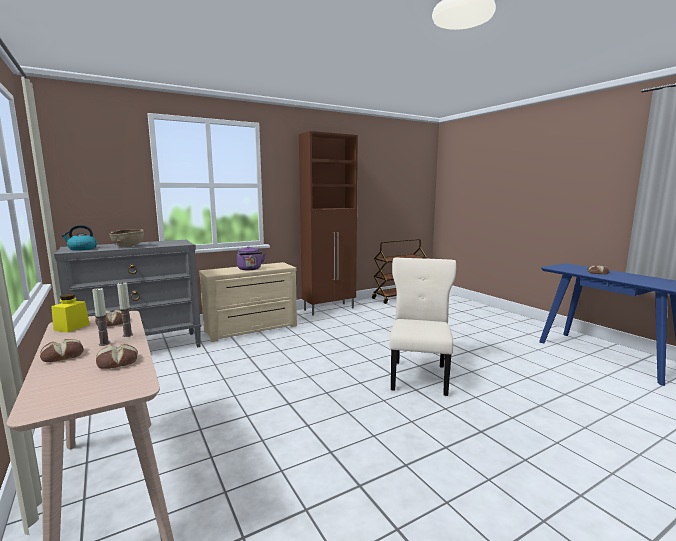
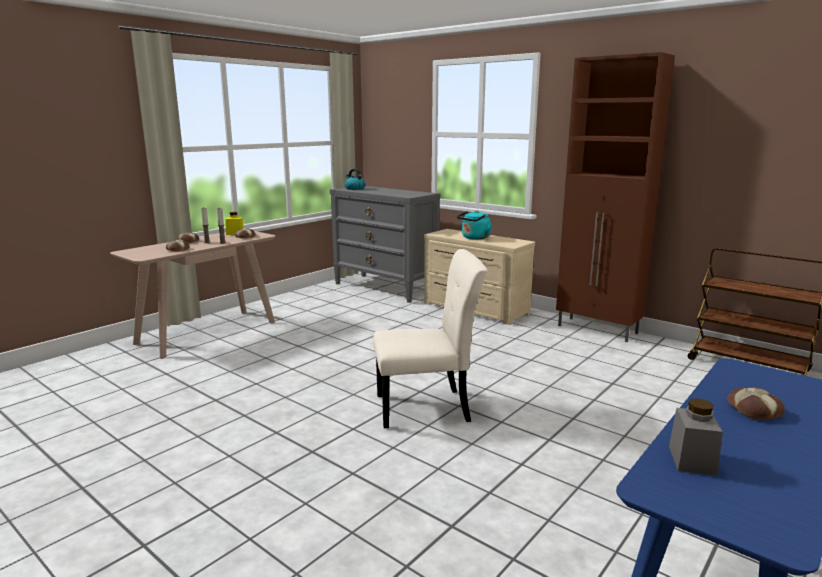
camera: 70 degrees right, 5 degrees up
brown bowl [109,229,144,247] -> none
purple kettle [237,246,266,270] -> turquoise kettle [457,211,492,240]
none -> grey jar [669,398,723,476]

